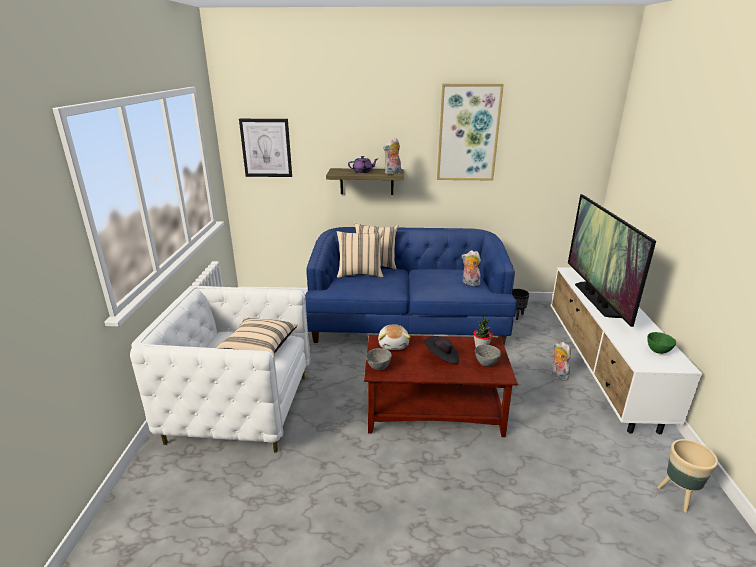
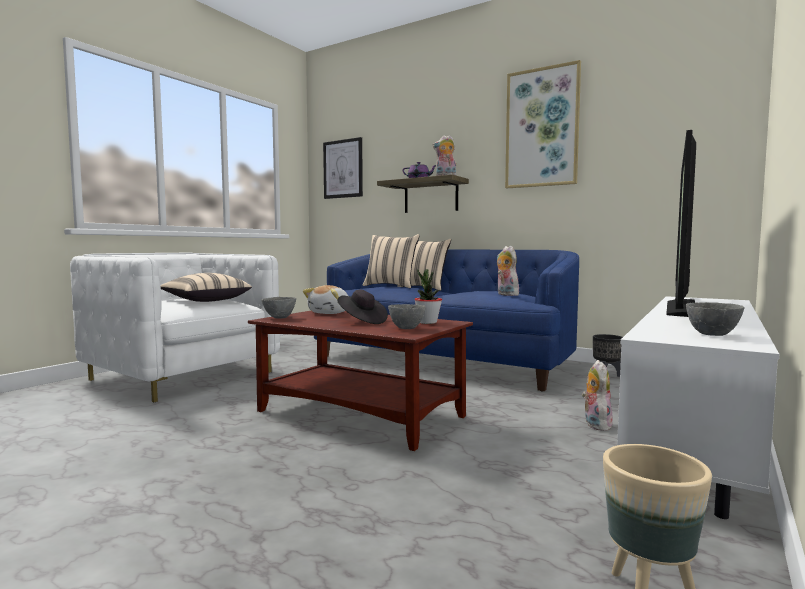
camera: 30 degrees right, 20 degrees down
green bowl [648,332,676,354] -> grey bowl [686,302,744,336]

